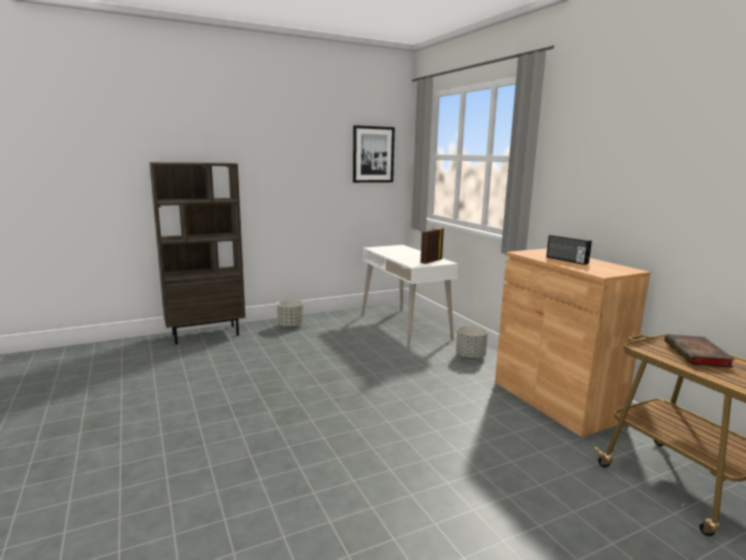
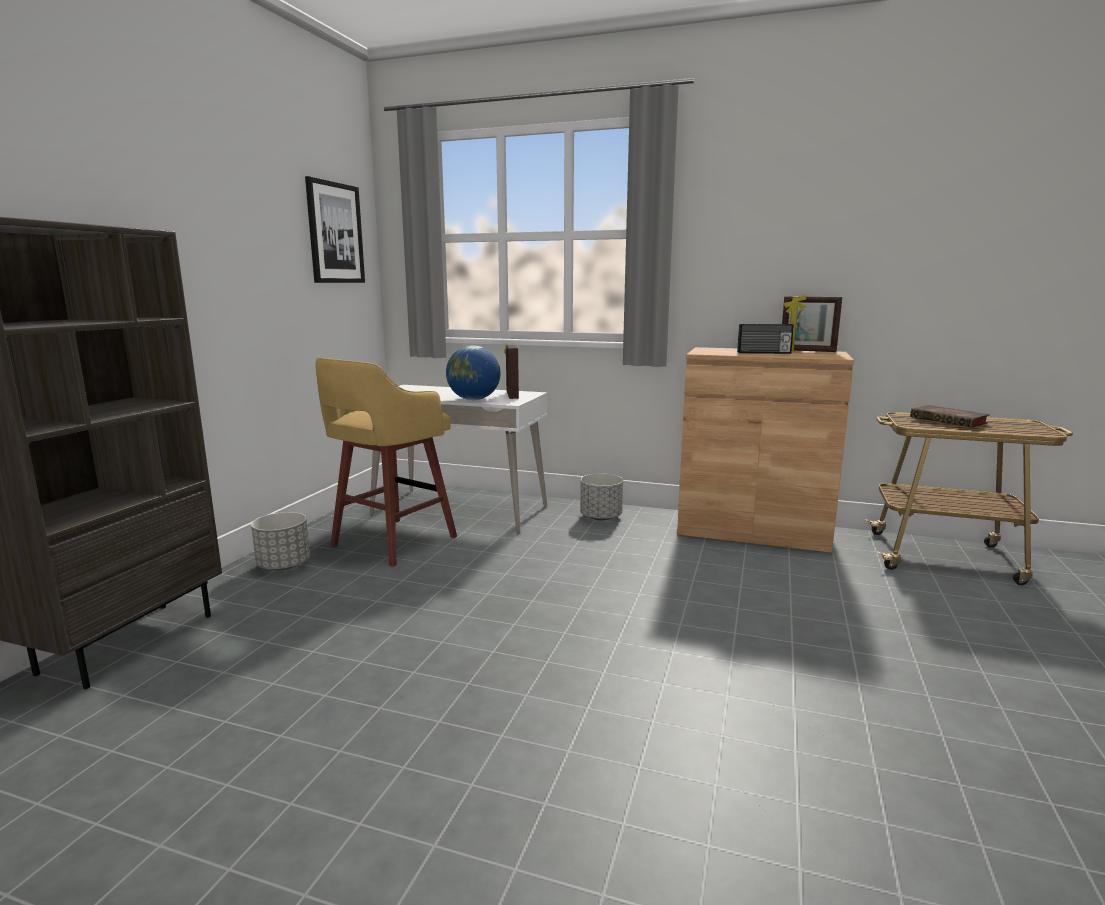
camera: 45 degrees left, 0 degrees up
none -> yellow stool [315,358,457,567]
none -> globe [446,346,501,400]
none -> picture frame [782,294,842,352]

